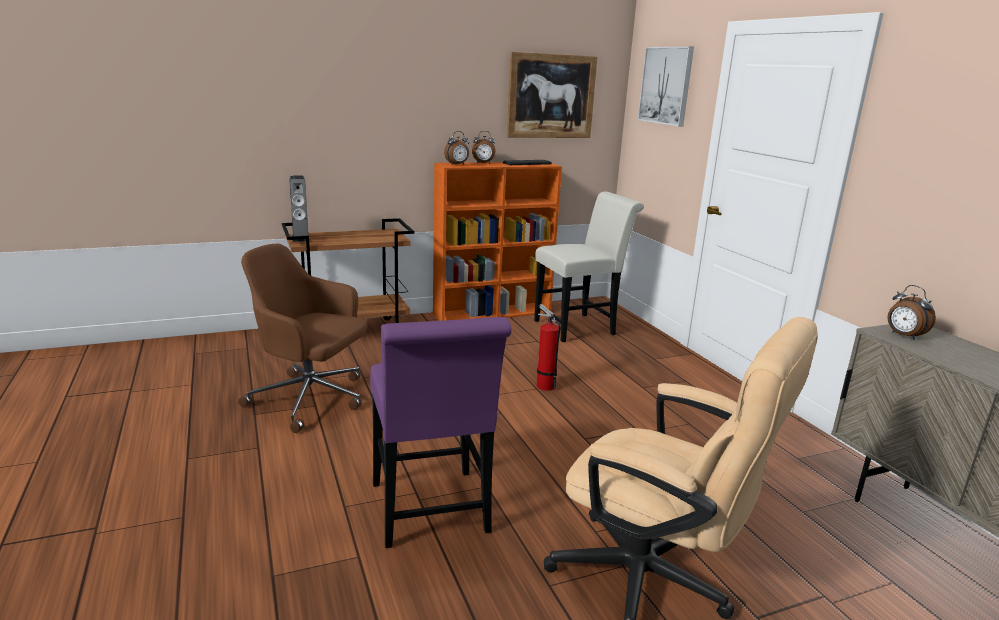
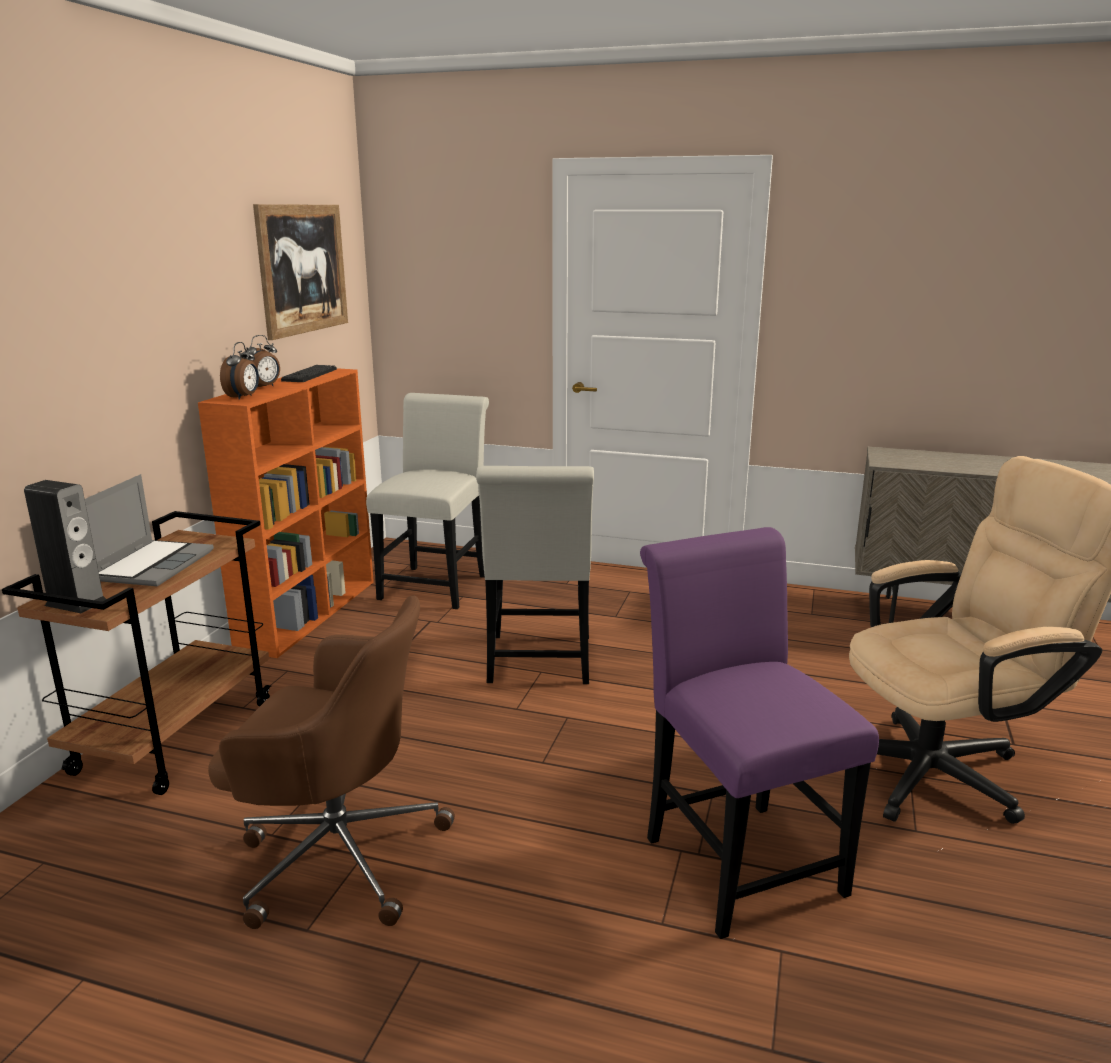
camera: 50 degrees left, 0 degrees up
brown office chair [238,244,368,433] -> brown office chair turned 135 degrees counterclockwise [208,596,455,929]
purple chair [370,317,512,548] -> purple chair turned 135 degrees counterclockwise [640,527,879,939]
fire extinguisher [537,304,561,391] -> white chair [476,466,594,684]
picture [638,46,694,127] -> none
alarm clock [887,285,936,340] -> none
none -> laptop [85,474,214,586]

